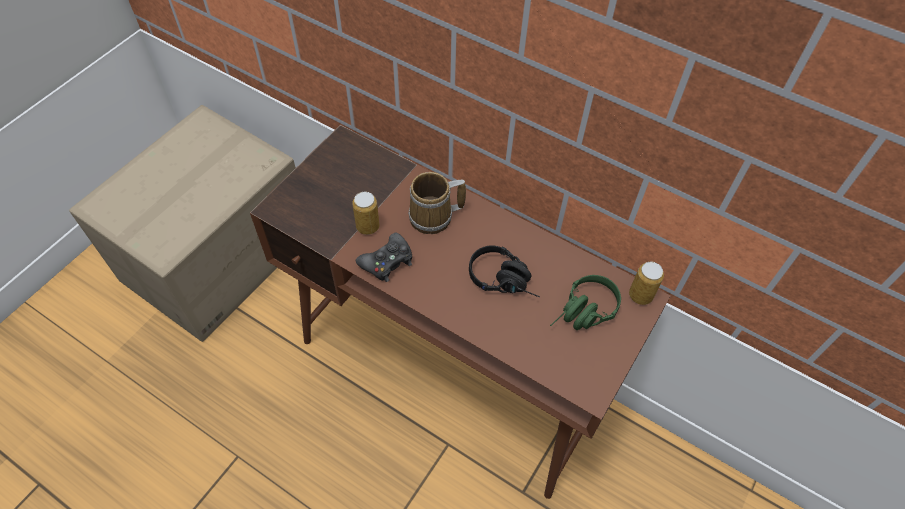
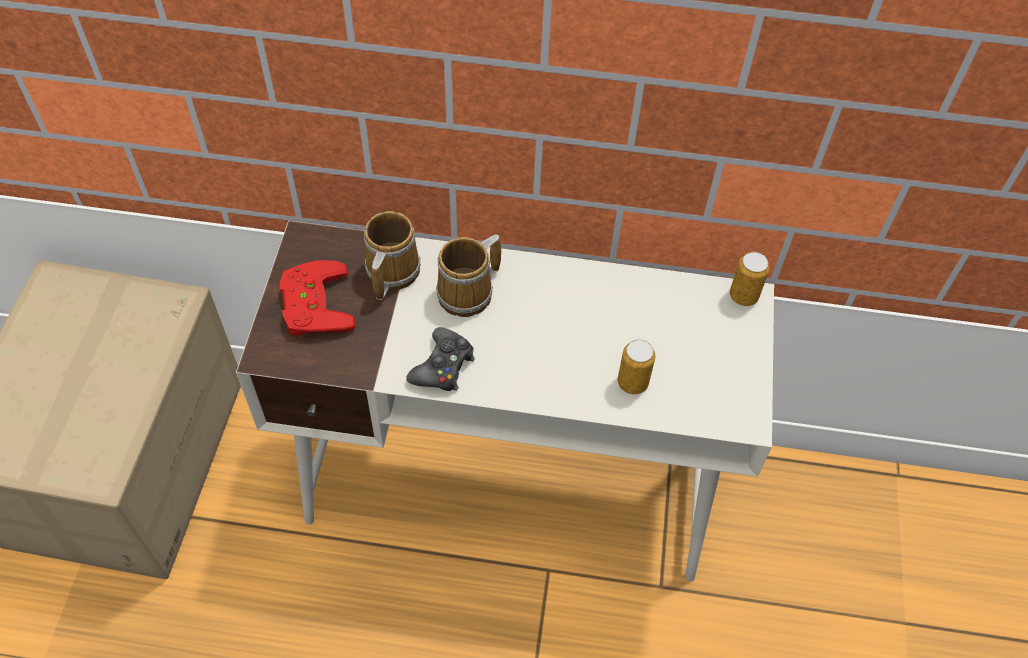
camera: 25 degrees left, 0 degrees up
brown desk [250,125,671,499] -> white desk [236,220,774,582]
can [352,192,379,235] -> can moved to [618,339,655,394]
black headphones [469,245,540,298] -> none
green headphones [550,275,621,330] -> none
none -> red game controller [280,260,355,336]
none -> mug [364,211,421,300]

